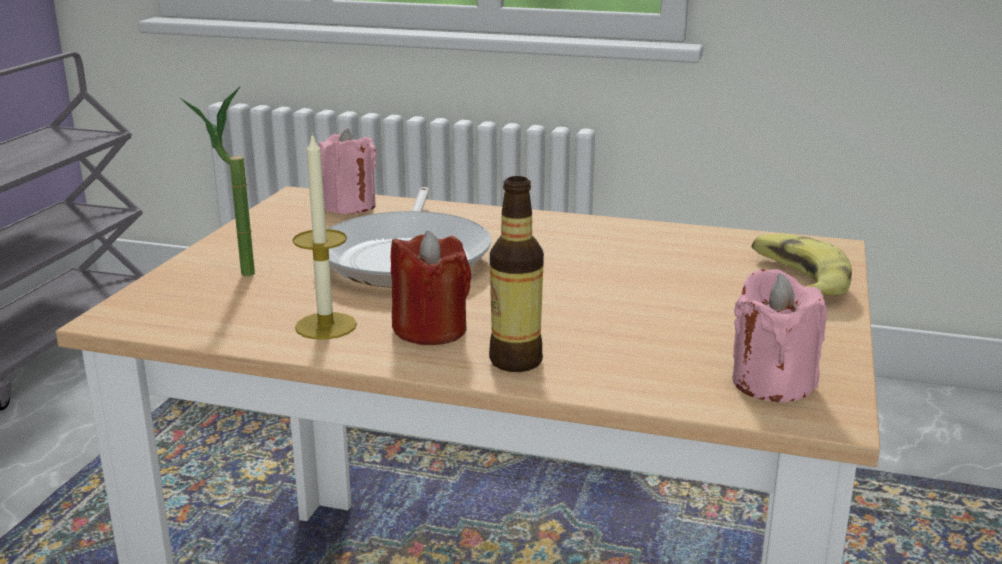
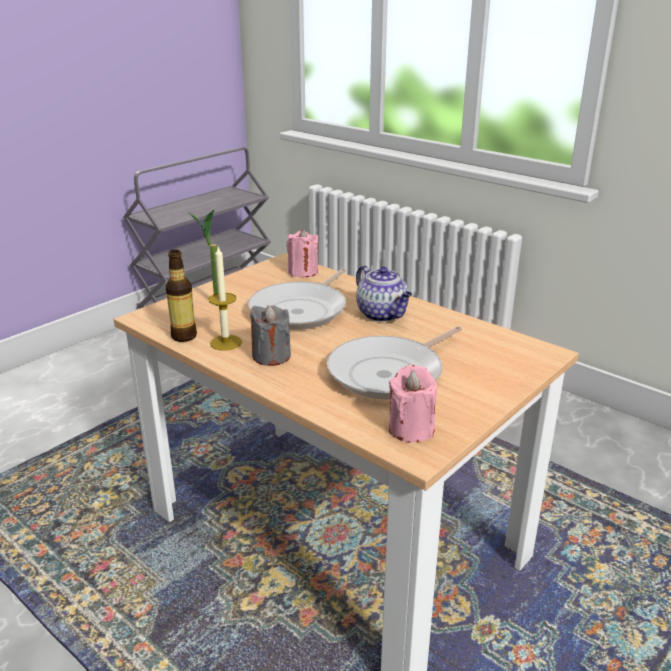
camera: 25 degrees right, 5 degrees up
red candle [391,231,472,345] -> grey candle [250,305,291,366]
bottle [489,176,544,372] -> bottle moved to [165,250,197,342]
banana [752,234,852,295] -> none
none -> frying pan [327,326,462,400]
none -> teapot [356,265,412,322]

